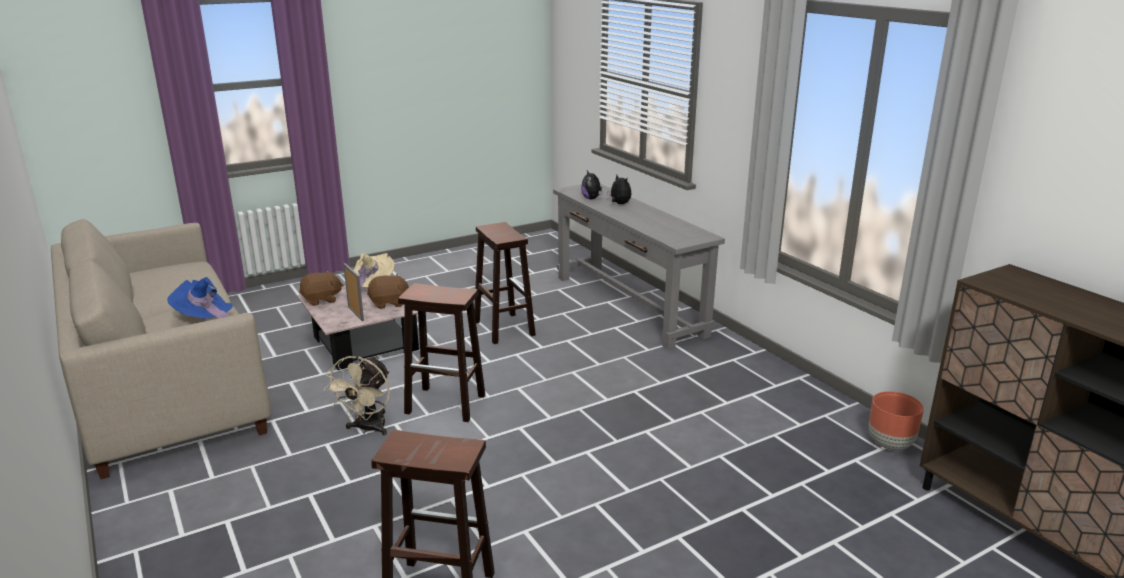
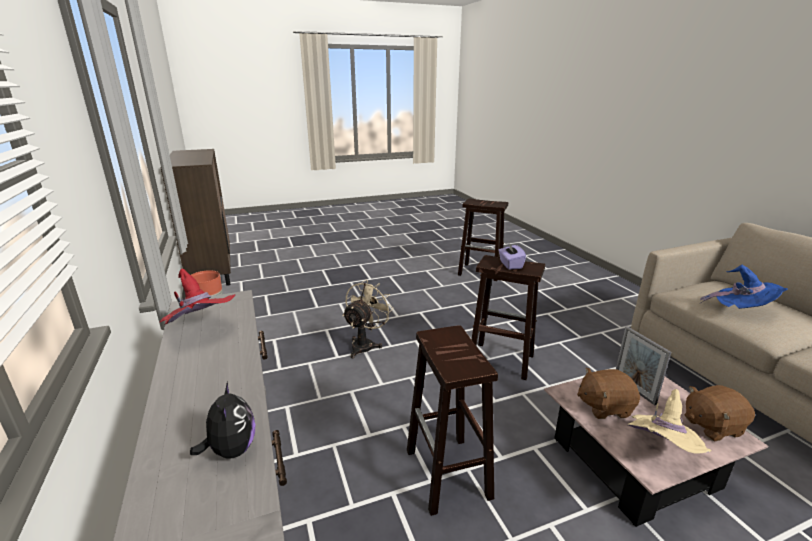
camera: 170 degrees left, 0 degrees up
beige fan [324,356,390,435] -> beige fan moved to [342,279,394,358]
plush toy [608,175,632,204] -> none
none -> red hat [160,269,235,325]
none -> purple tissue box [498,242,526,269]

